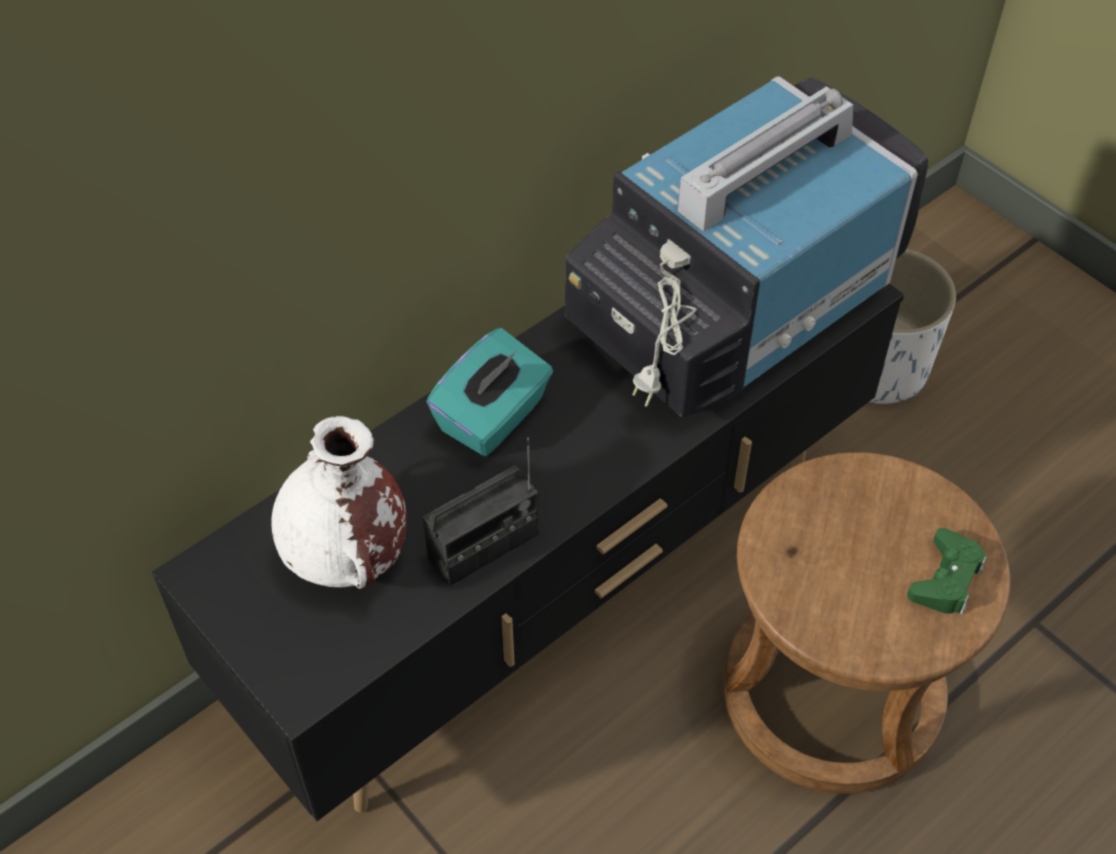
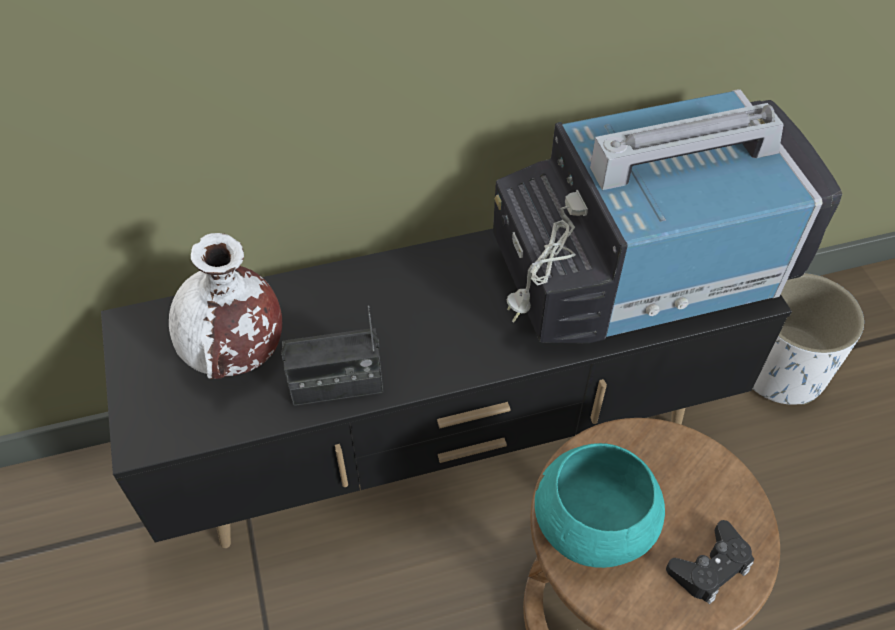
camera: 25 degrees right, 0 degrees up
turquoise tissue box [426,328,553,456] -> none
green game controller [907,528,987,614] -> black game controller [666,520,754,604]
none -> turquoise bowl [535,443,665,568]

